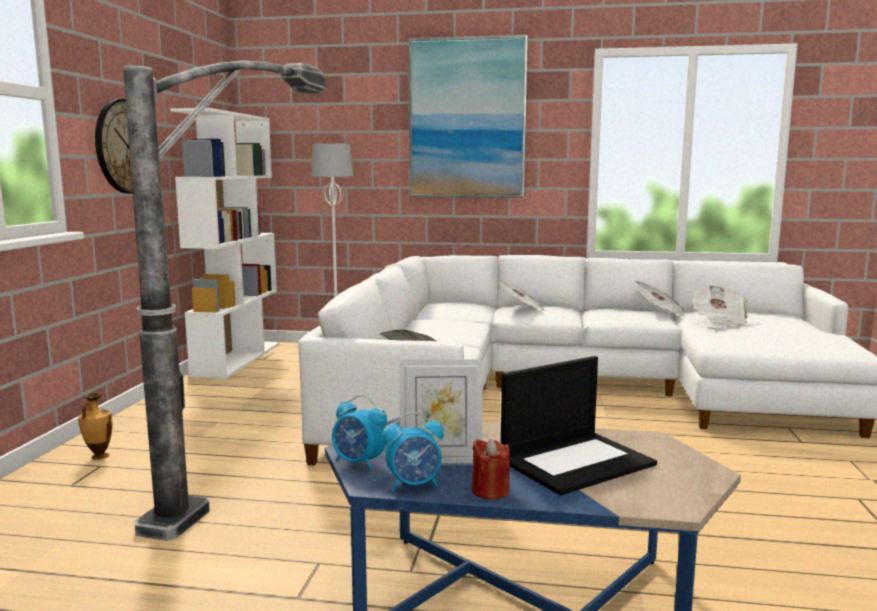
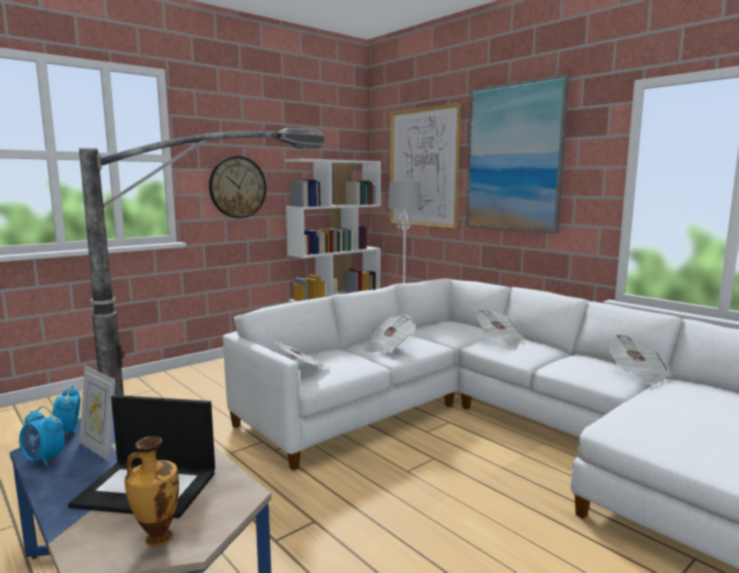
camera: 40 degrees right, 0 degrees up
vase [78,393,113,460] -> vase moved to [125,436,179,547]
red candle [472,439,510,500] -> none
newspaper [691,285,748,328] -> newspaper moved to [364,315,416,353]
none -> picture [390,103,461,228]

